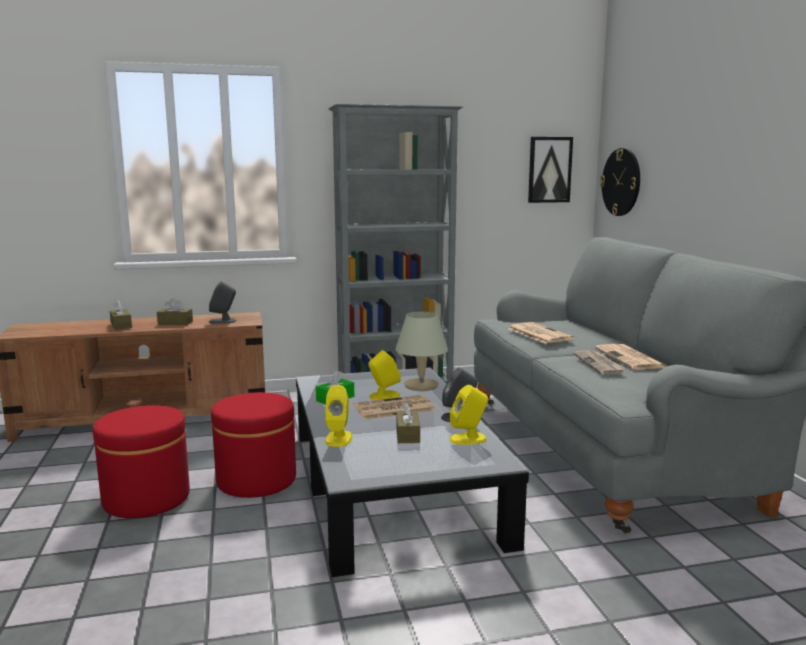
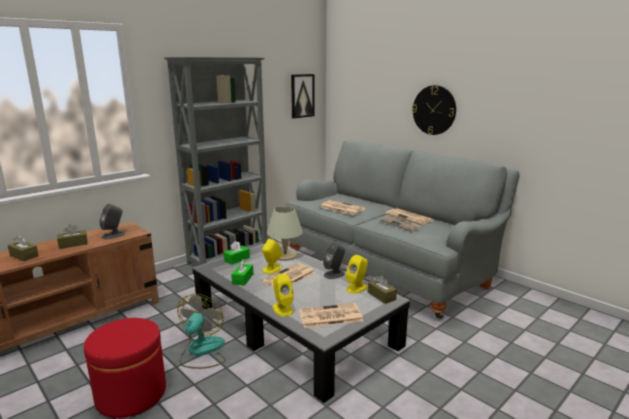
camera: 30 degrees left, 5 degrees up
red ottoman [211,392,296,498] -> fan [178,294,226,369]
brown tissue box [396,402,420,443] -> brown tissue box moved to [368,275,397,304]
wall clock [600,148,640,216] -> wall clock moved to [412,85,456,135]
none -> green tissue box [224,241,250,265]
none -> newspaper [299,303,363,328]

